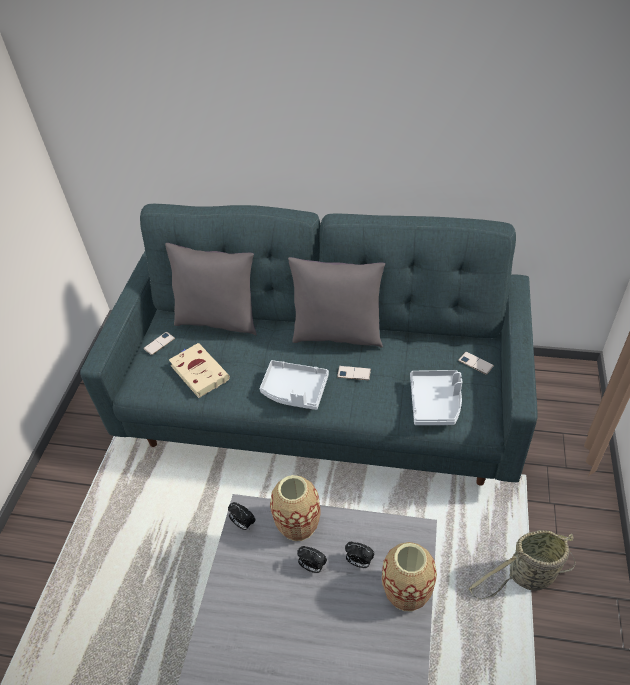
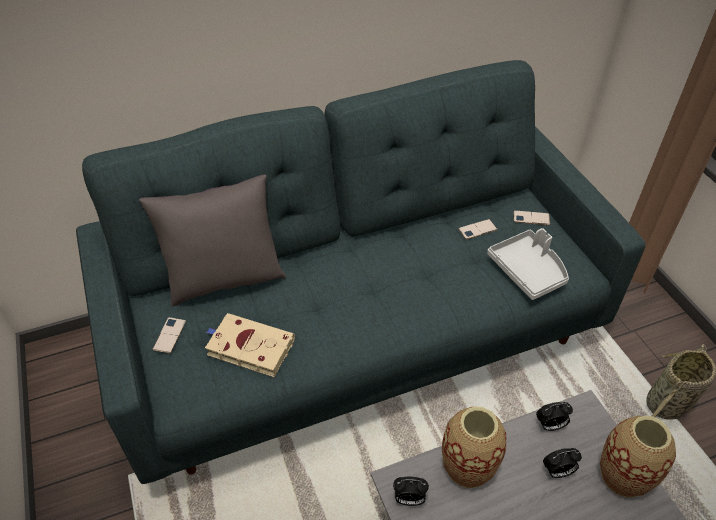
camera: 35 degrees left, 0 degrees up
grey tray [260,360,329,410] -> none
grey pillow [288,257,385,348] -> none
alarm clock [297,546,327,573] -> alarm clock moved to [536,402,573,431]
phone [337,366,371,380] -> phone moved to [458,219,498,239]

